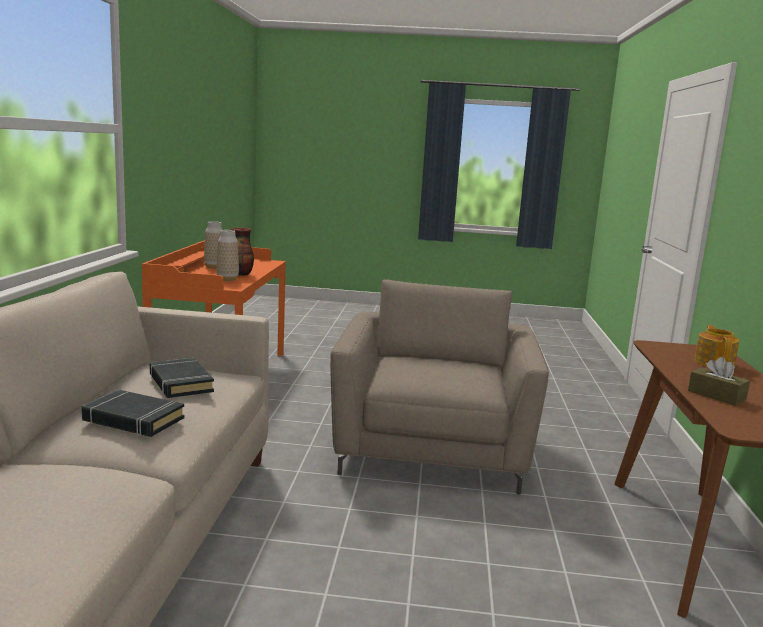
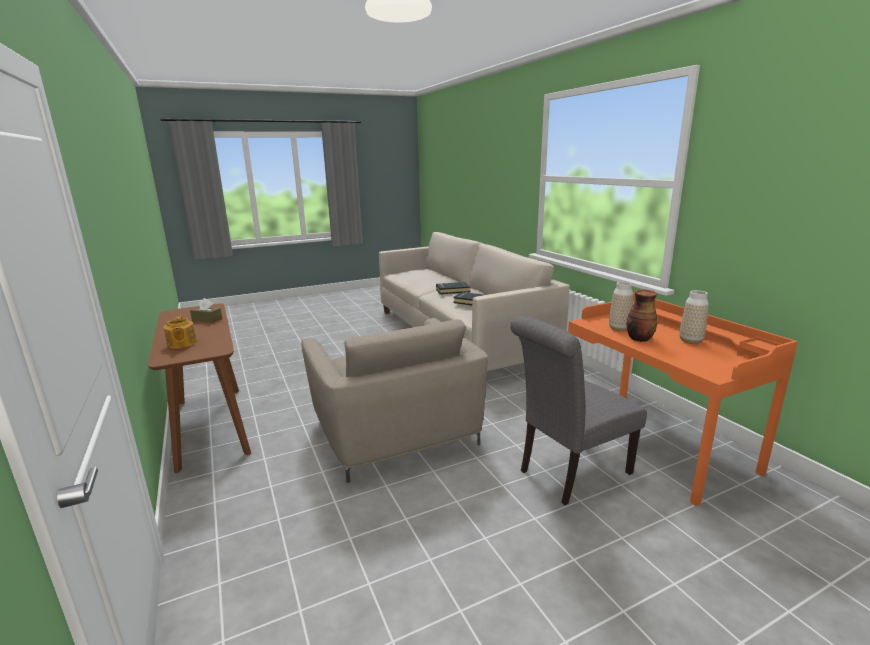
camera: 150 degrees right, 5 degrees up
none -> grey chair [510,317,647,505]

